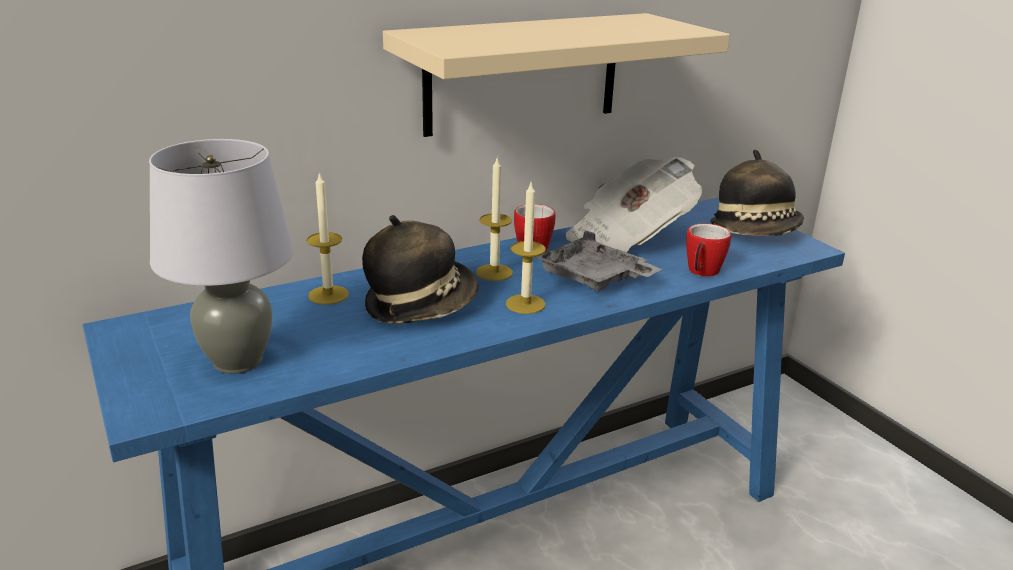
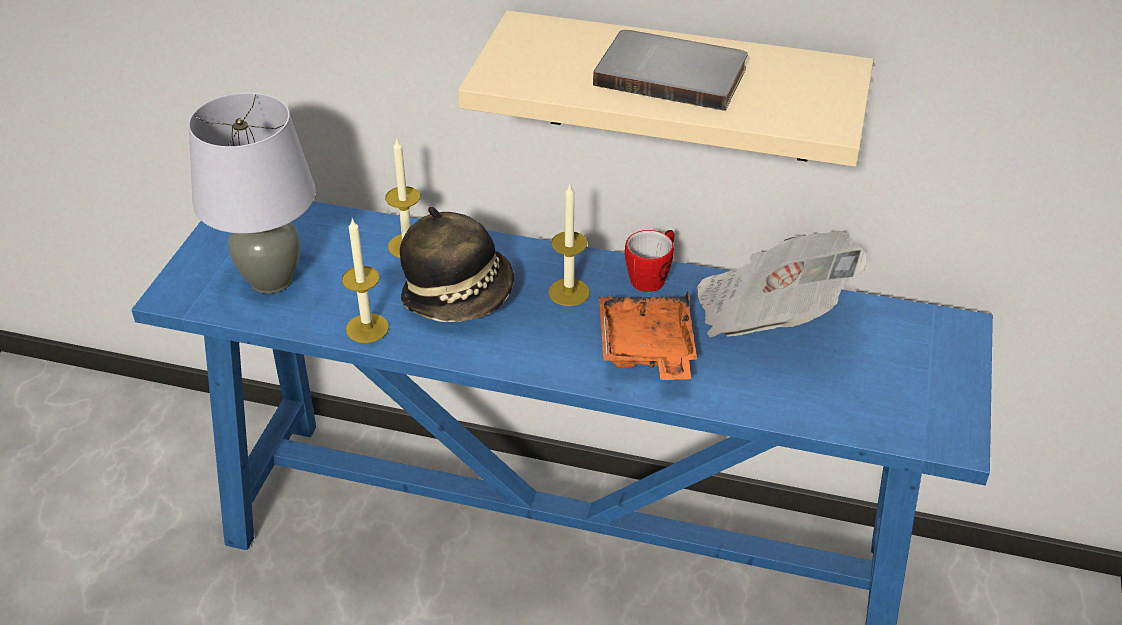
camera: 45 degrees right, 15 degrees up
candle [506,183,546,314] -> candle moved to [342,218,389,343]
grey tray [535,230,662,291] -> orange tray [599,291,697,380]
mug [686,224,731,277] -> none
hat [710,150,804,236] -> none
none -> grey book [593,30,748,111]

